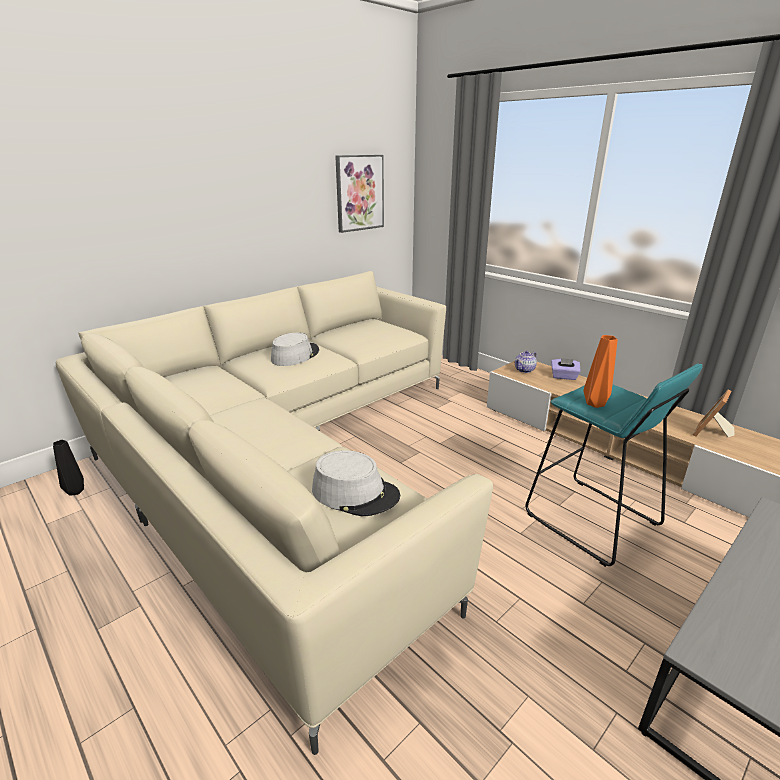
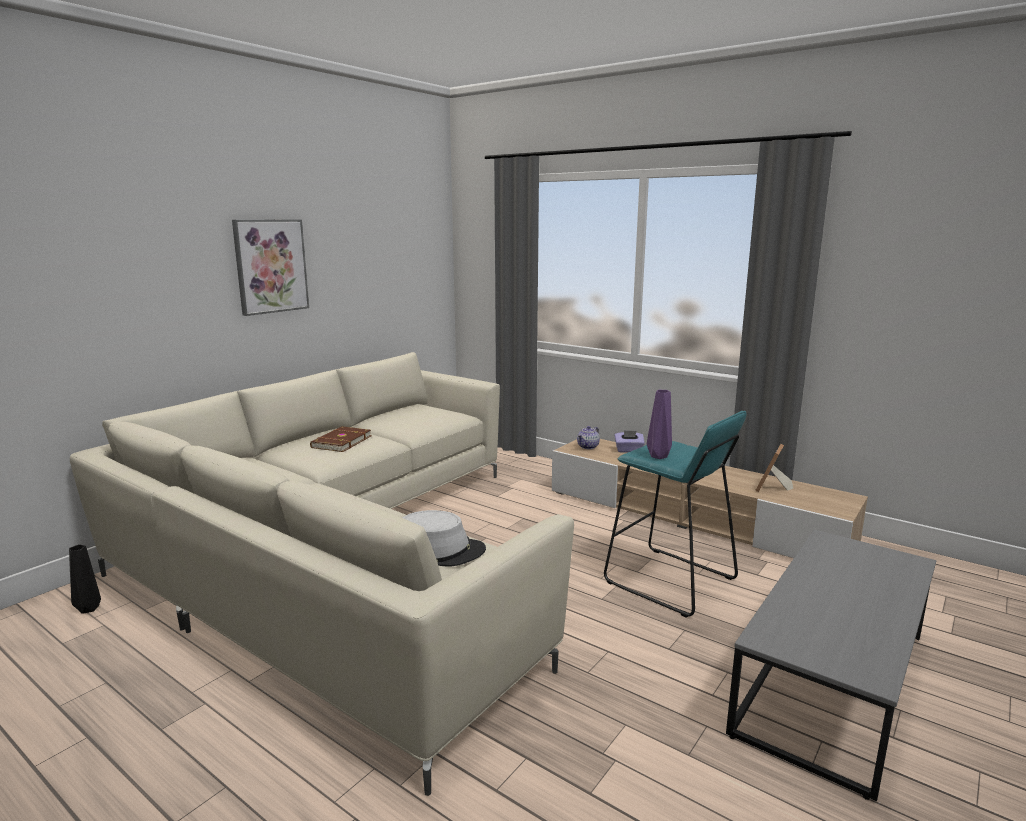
camera: 10 degrees left, 10 degrees down
grey hat [271,333,319,366] -> brown book [310,426,371,452]
picture [335,155,384,233] -> picture moved to [232,220,309,316]
orange vase [583,335,618,408] -> purple vase [647,390,672,459]

